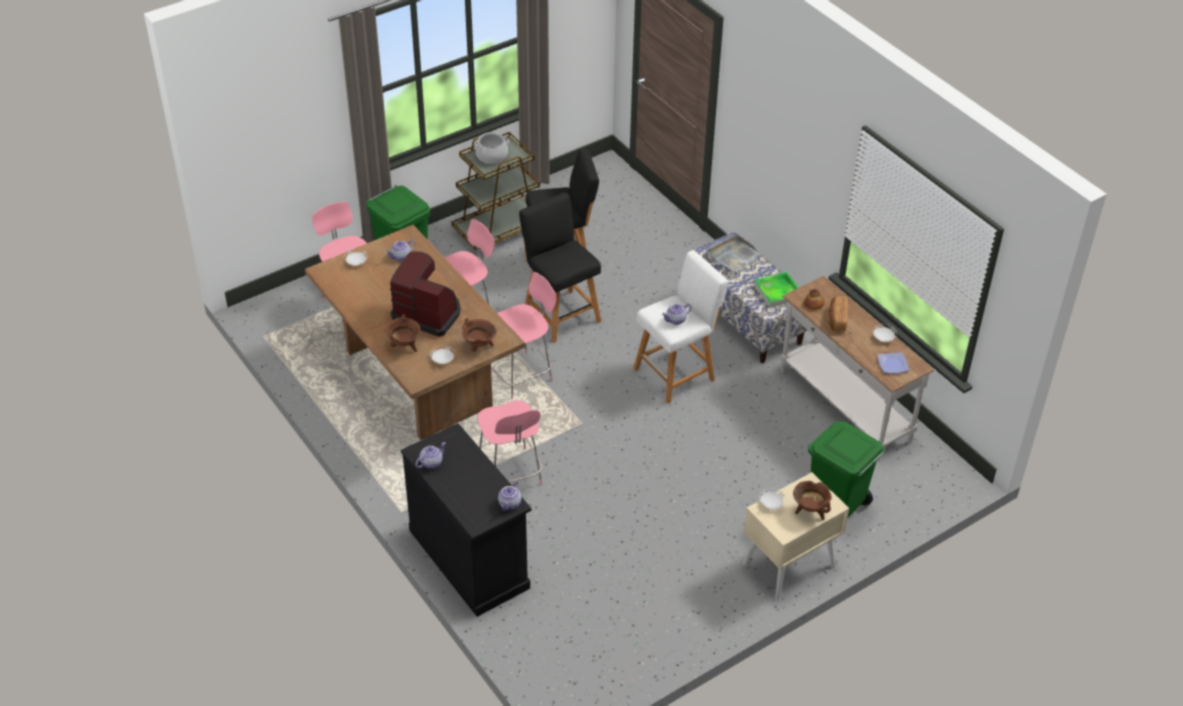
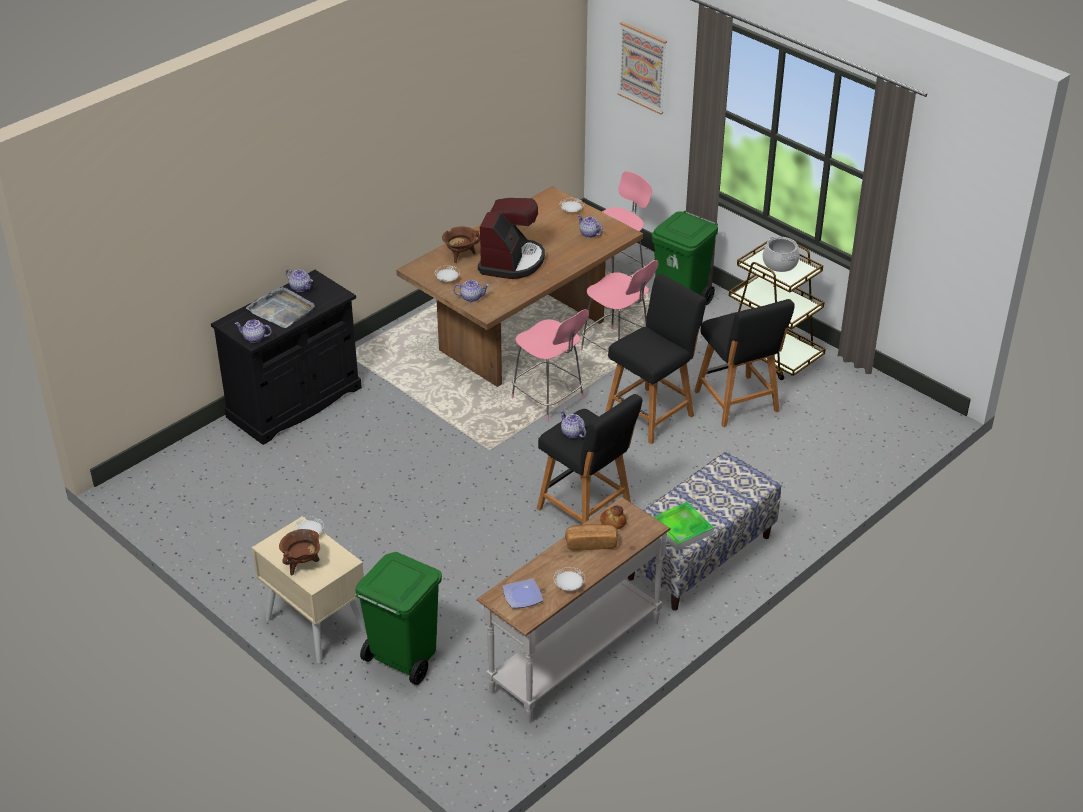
camera: 80 degrees right, 5 degrees down
brown cooking pot [462,318,497,352] -> teapot [453,280,489,302]
pink chair [478,400,542,485] -> none
white stool [633,250,728,404] -> black stool [537,394,642,524]
grey tray [706,234,761,273] -> grey tray moved to [246,287,315,328]
none -> picture [617,22,667,115]

